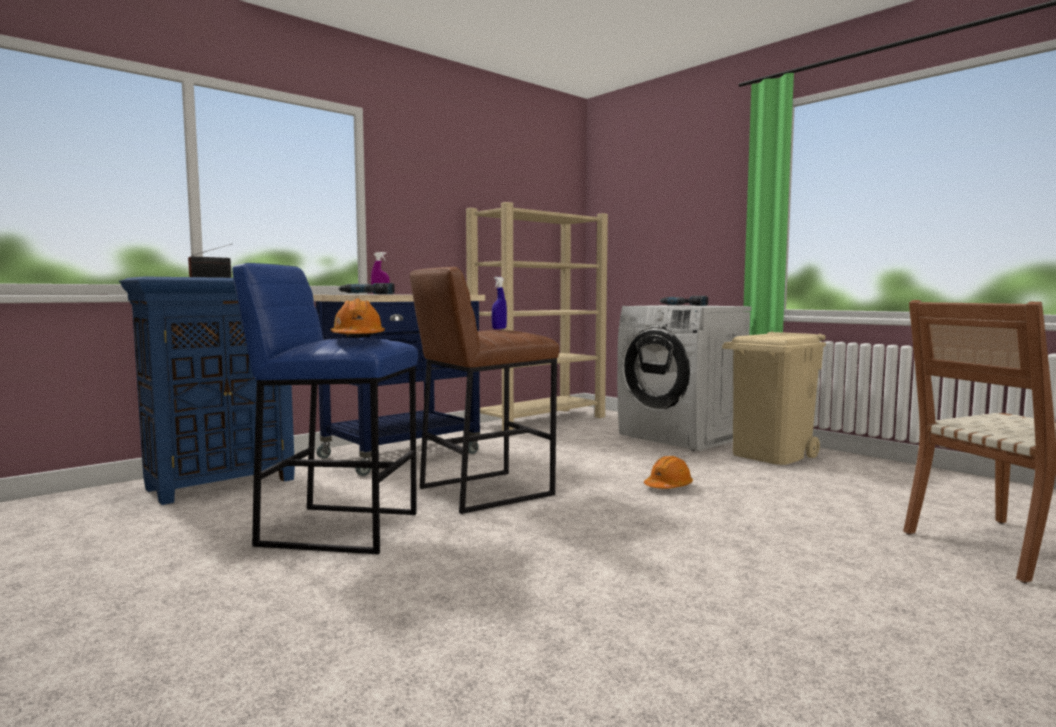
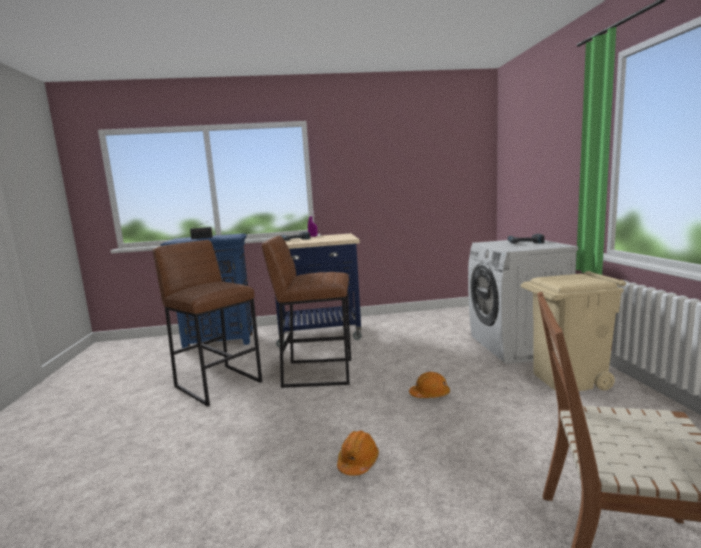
camera: 35 degrees right, 5 degrees up
blue stool [232,263,418,554] -> brown stool [153,240,262,406]
orange hard hat [330,299,385,337] -> orange hard hat moved to [337,431,379,476]
beige bookcase [466,202,608,431] -> none
blue spray bottle [492,277,507,329] -> none

